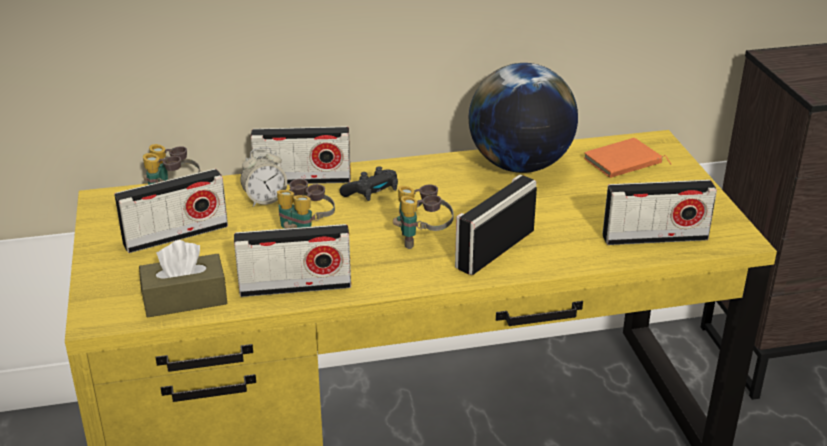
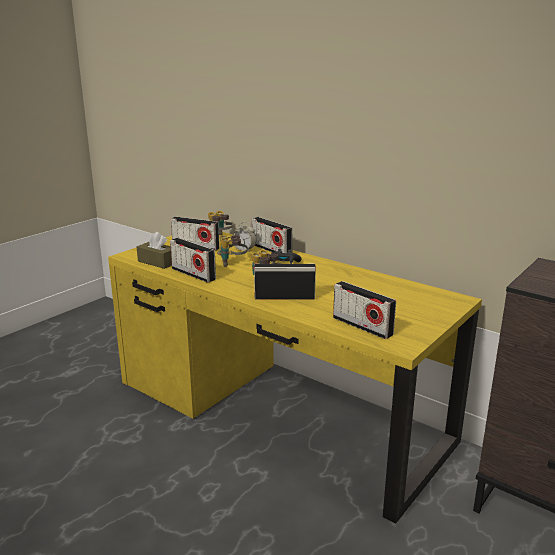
camera: 50 degrees right, 10 degrees down
globe [469,63,578,173] -> none
orange book [584,138,672,178] -> none

